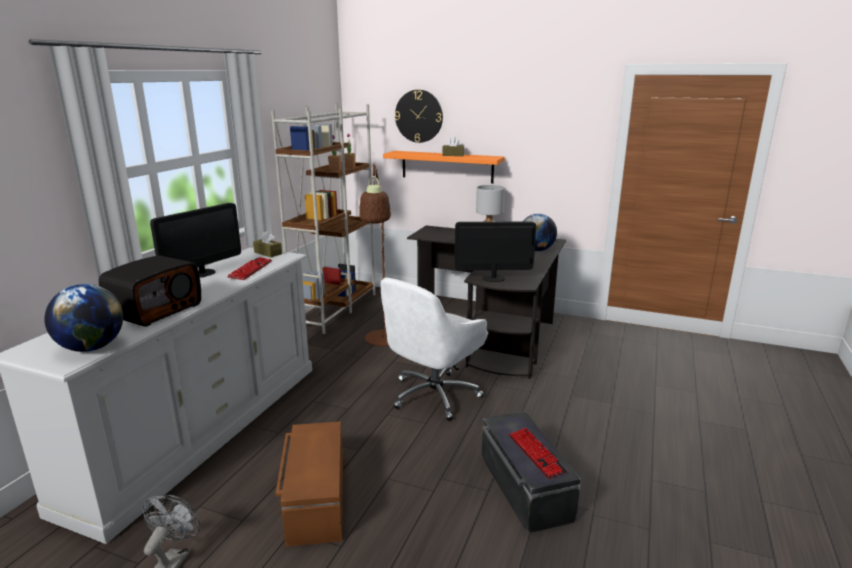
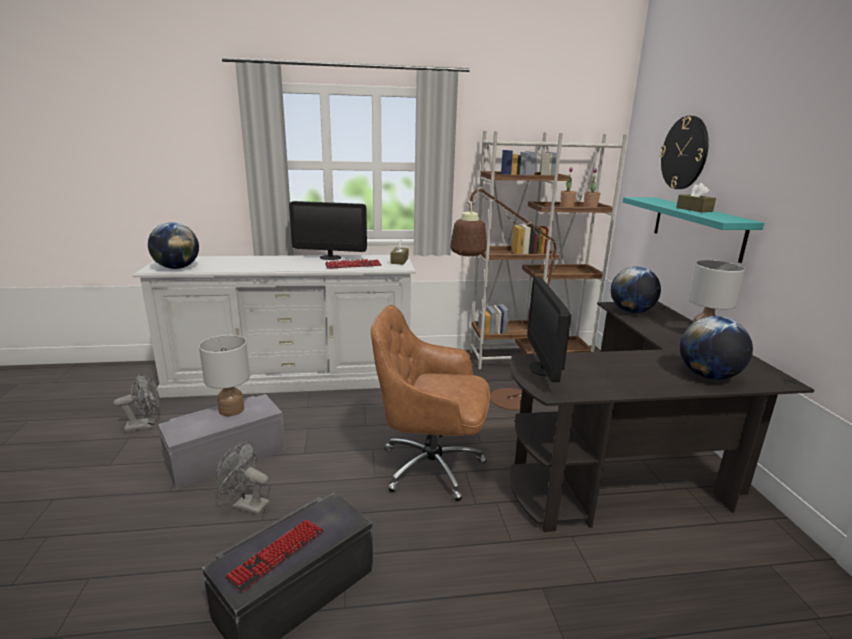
camera: 60 degrees right, 0 degrees up
radio [99,255,201,327] -> none
brown storage box [275,421,343,547] -> grey storage box [158,394,286,489]
white office chair [381,278,488,421] -> brown office chair [371,305,490,501]
orange shelf [383,151,505,184] -> turquoise shelf [623,197,764,263]
monitor [455,221,536,282] -> monitor turned 150 degrees counterclockwise [527,276,571,382]
none -> grey table lamp [199,335,250,416]
none -> grey fan [216,441,270,515]
none -> globe [611,267,661,313]

